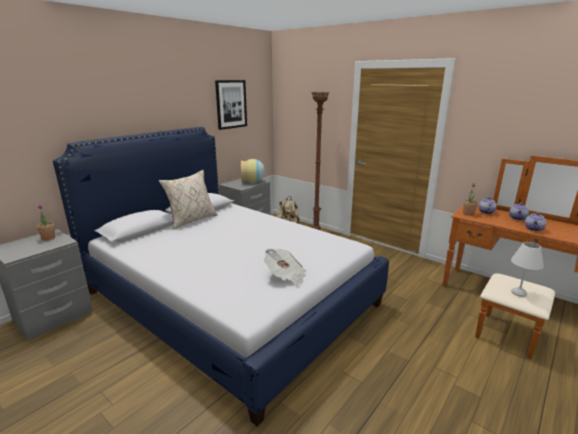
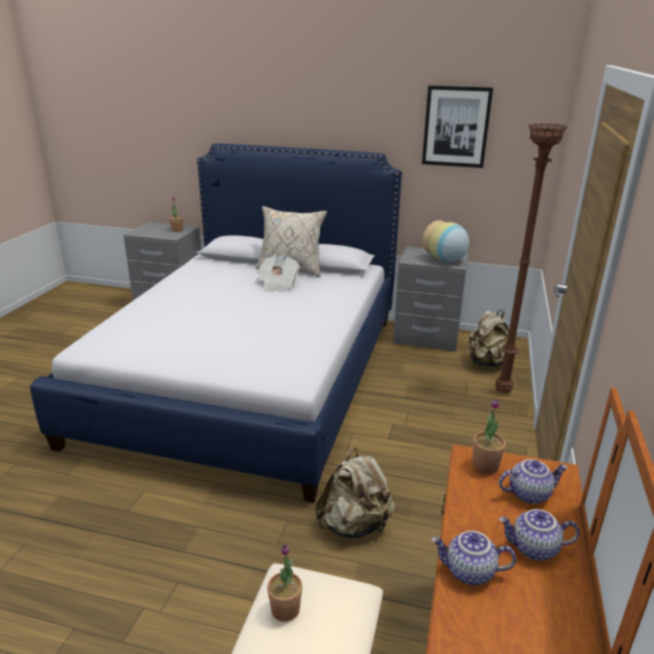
camera: 65 degrees right, 5 degrees up
newspaper [264,248,306,285] -> newspaper moved to [258,253,300,292]
white table lamp [511,242,544,297] -> potted plant [267,544,303,622]
none -> beige backpack [315,447,395,538]

